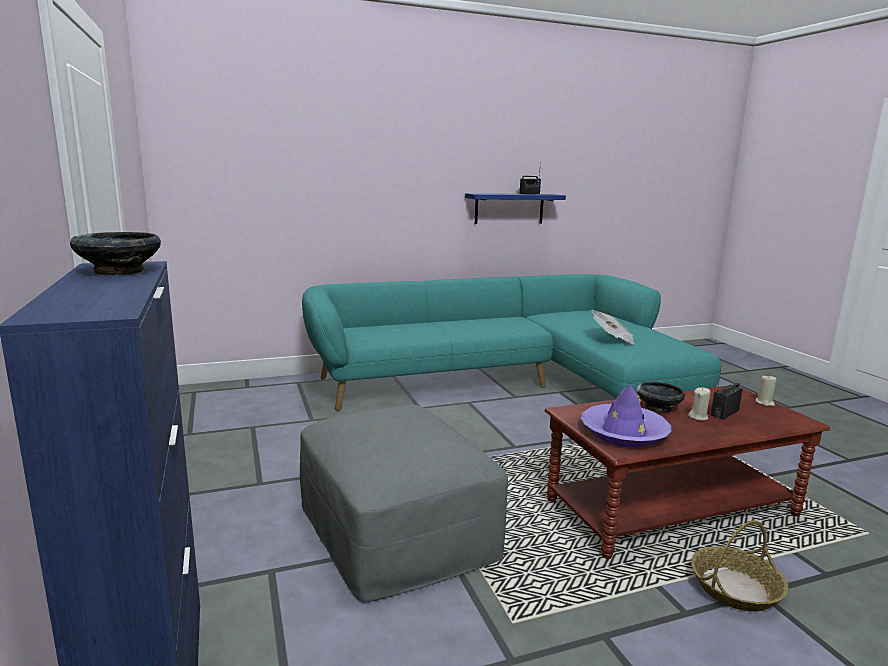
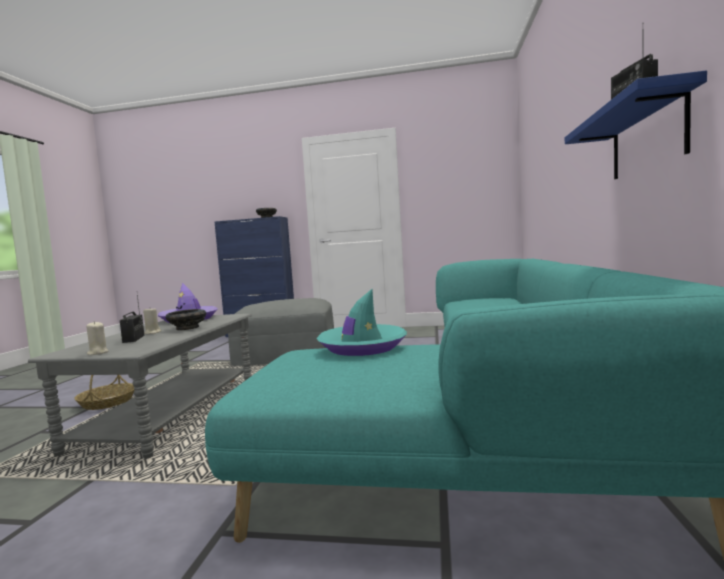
camera: 120 degrees right, 10 degrees down
brown coffee table [545,386,830,559] -> grey coffee table [28,314,252,459]
newspaper [592,310,634,344] -> turquoise hat [316,289,407,356]

